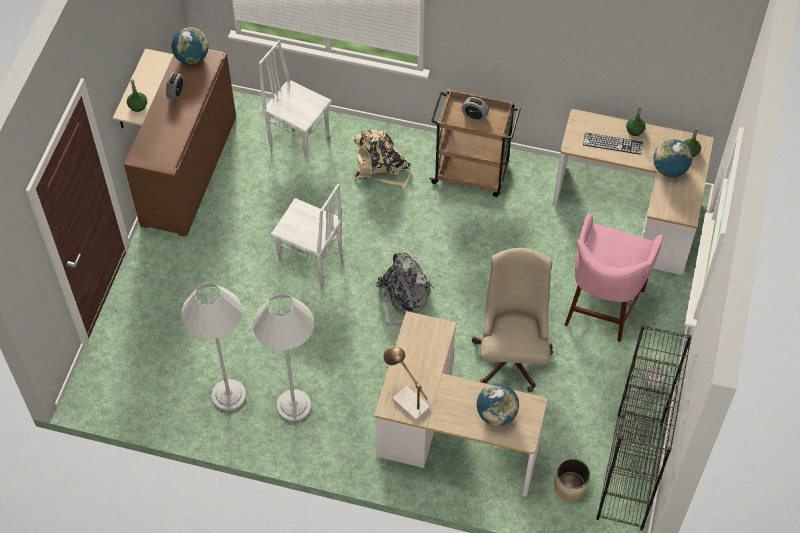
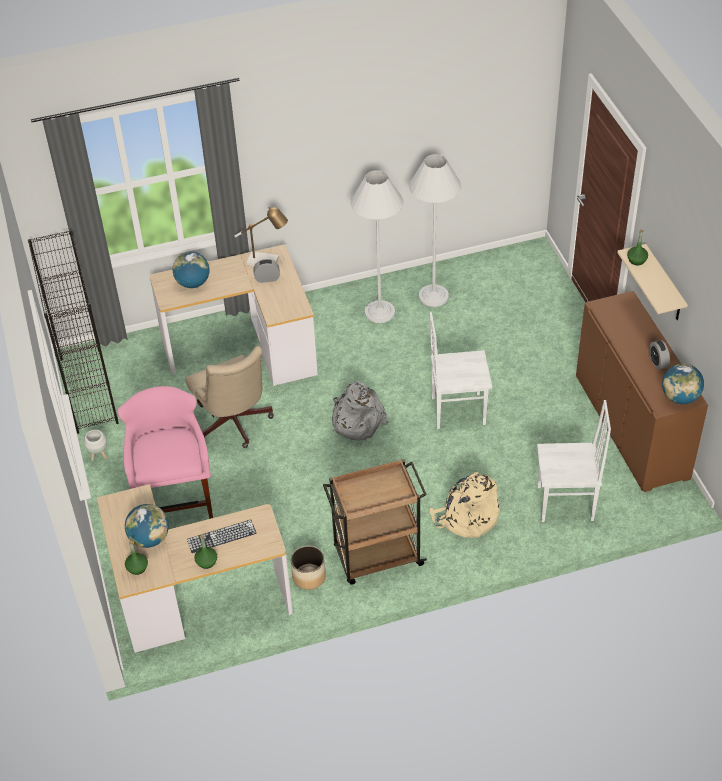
camera: 150 degrees right, 10 degrees down
alarm clock [461,97,489,122] -> alarm clock moved to [253,259,280,283]
planter [554,458,590,501] -> planter moved to [291,546,326,590]

